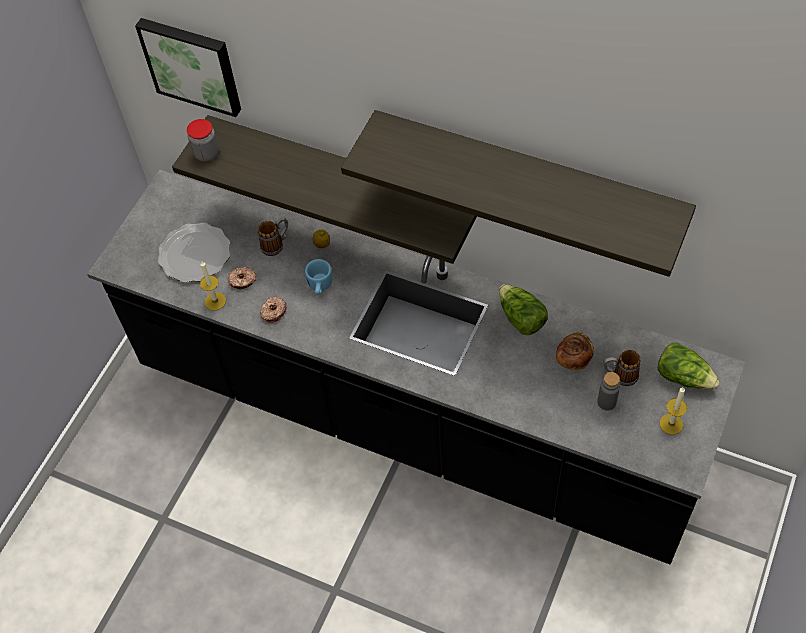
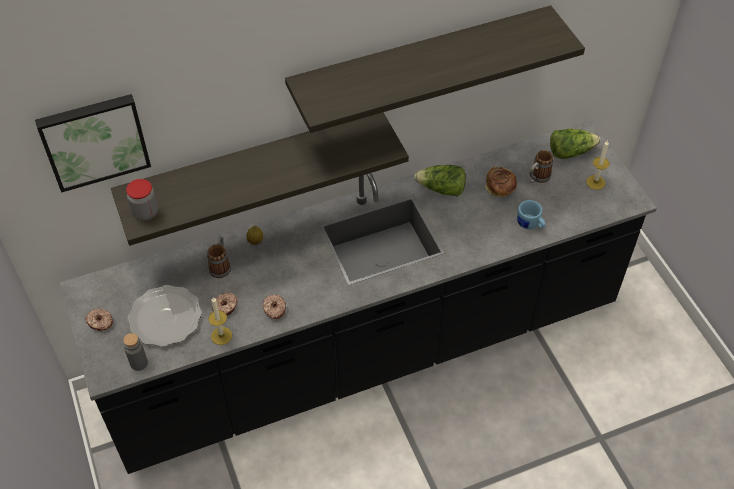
camera: 50 degrees left, 5 degrees down
blue mug [305,259,332,295] -> blue mug moved to [517,200,546,229]
grey bottle [597,372,620,410] -> grey bottle moved to [123,333,148,371]
none -> donut [85,308,113,331]

